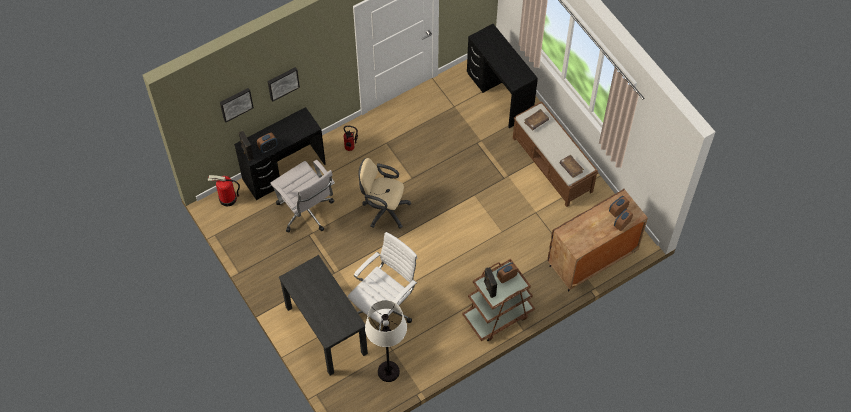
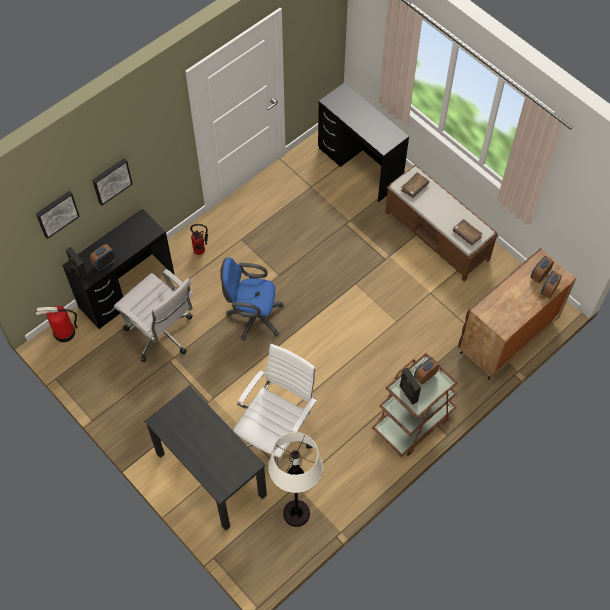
camera: 10 degrees left, 0 degrees up
beige office chair [358,158,411,229] -> blue office chair [220,257,284,341]

